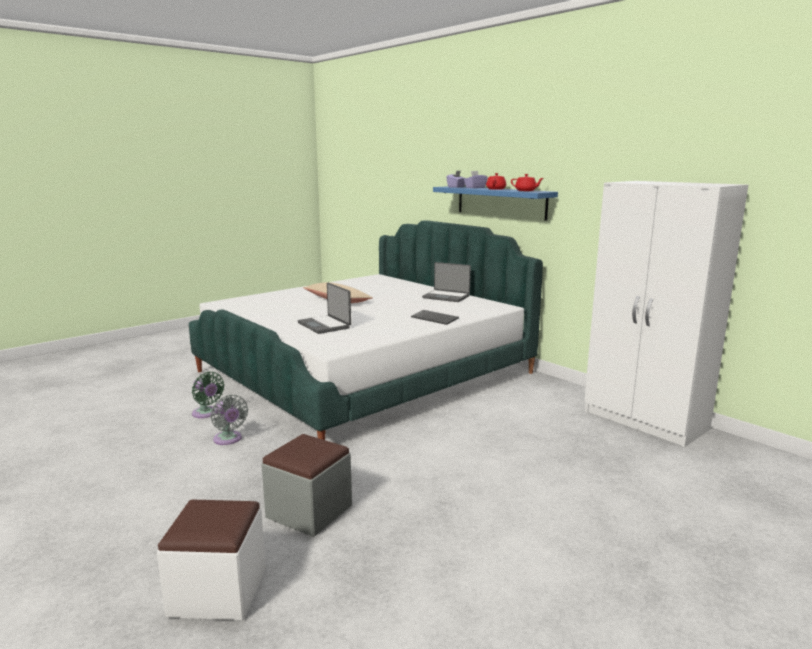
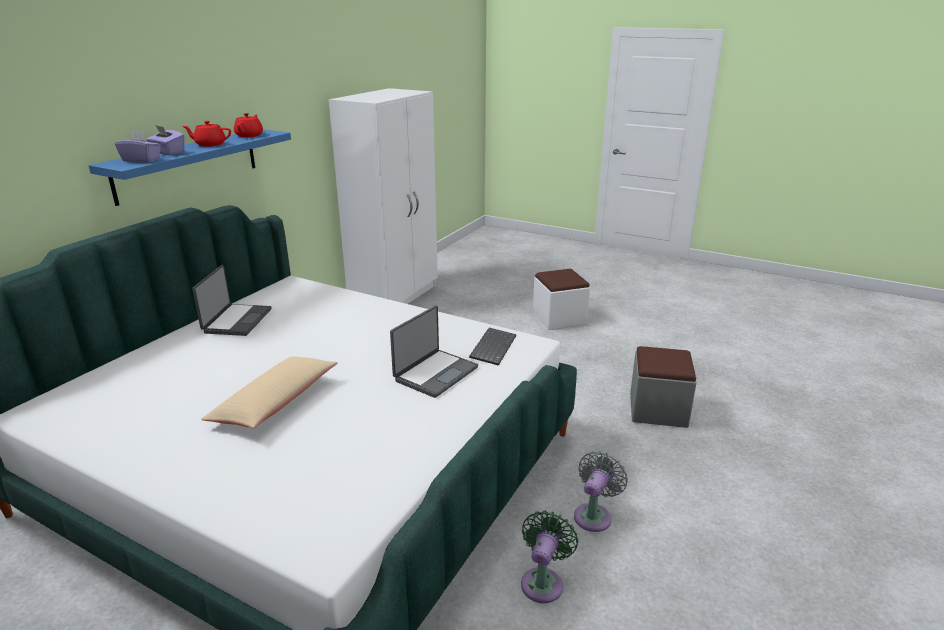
camera: 110 degrees left, 10 degrees up
white ottoman [157,500,266,620] -> white ottoman moved to [533,269,590,330]
keyboard [411,310,459,325] -> keyboard moved to [469,328,516,366]

